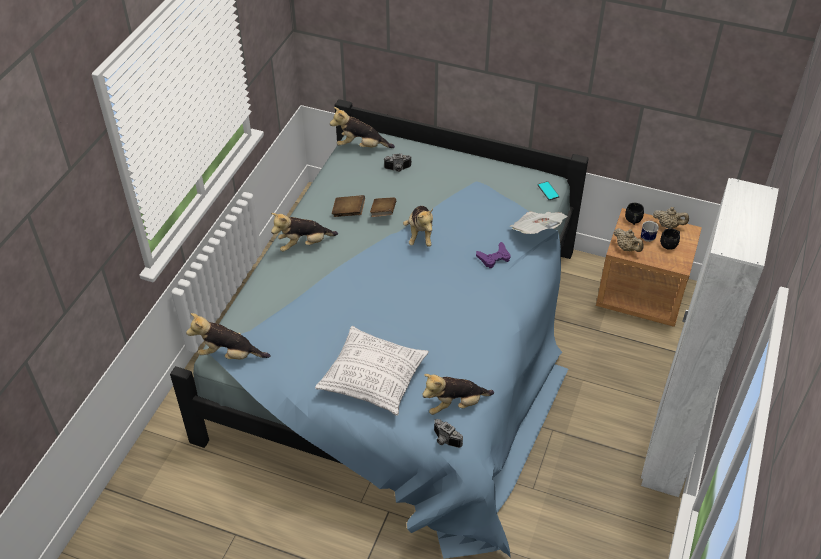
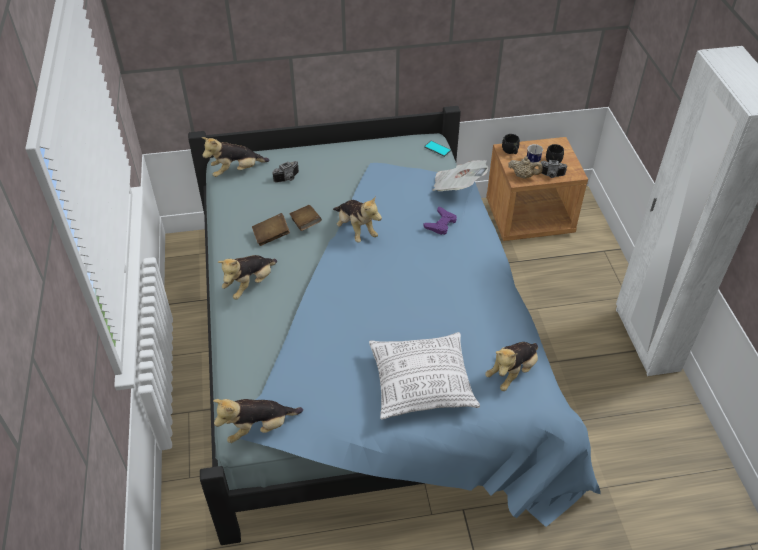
camera: 30 degrees left, 0 degrees up
camera [434,419,463,448] -> camera moved to [540,160,568,178]
beige teapot [653,207,689,228] -> none

